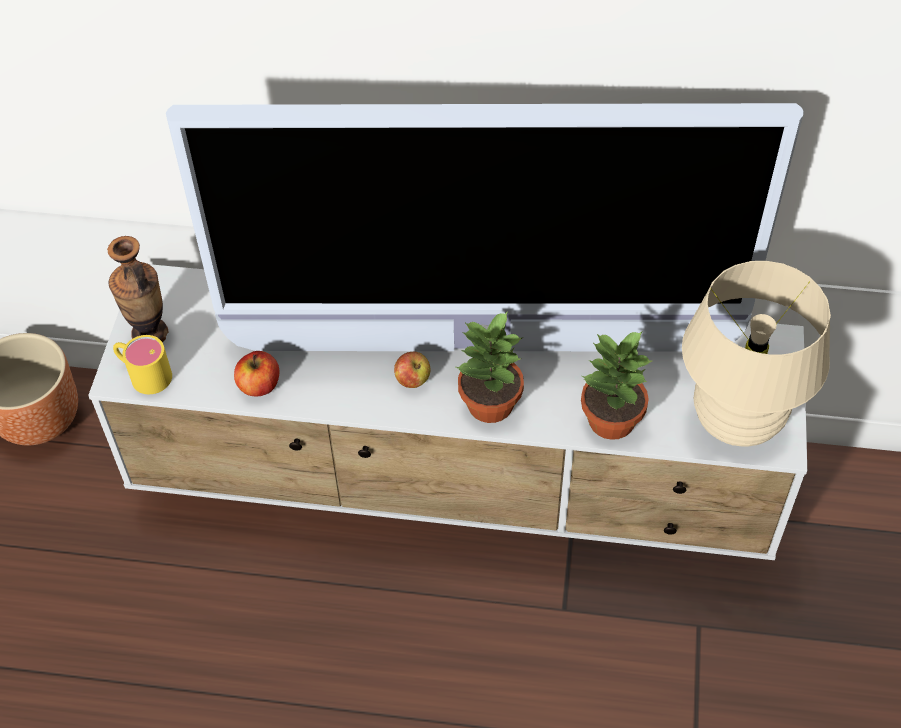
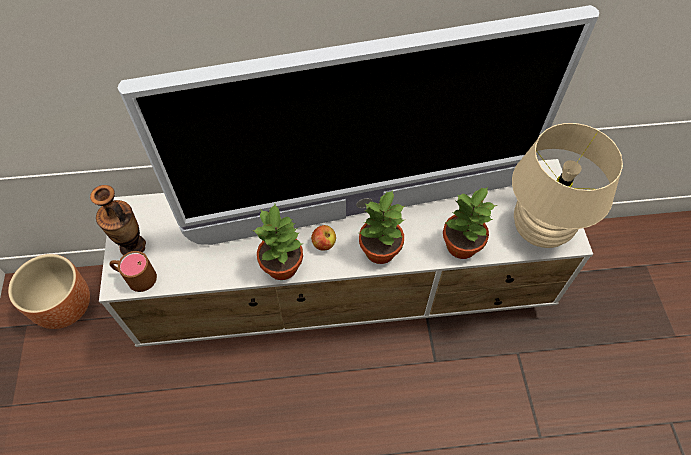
camera: 15 degrees left, 5 degrees up
yellow mug [113,335,172,394] -> brown mug [110,251,157,292]
apple [234,351,279,396] -> none
none -> potted plant [252,204,304,280]

